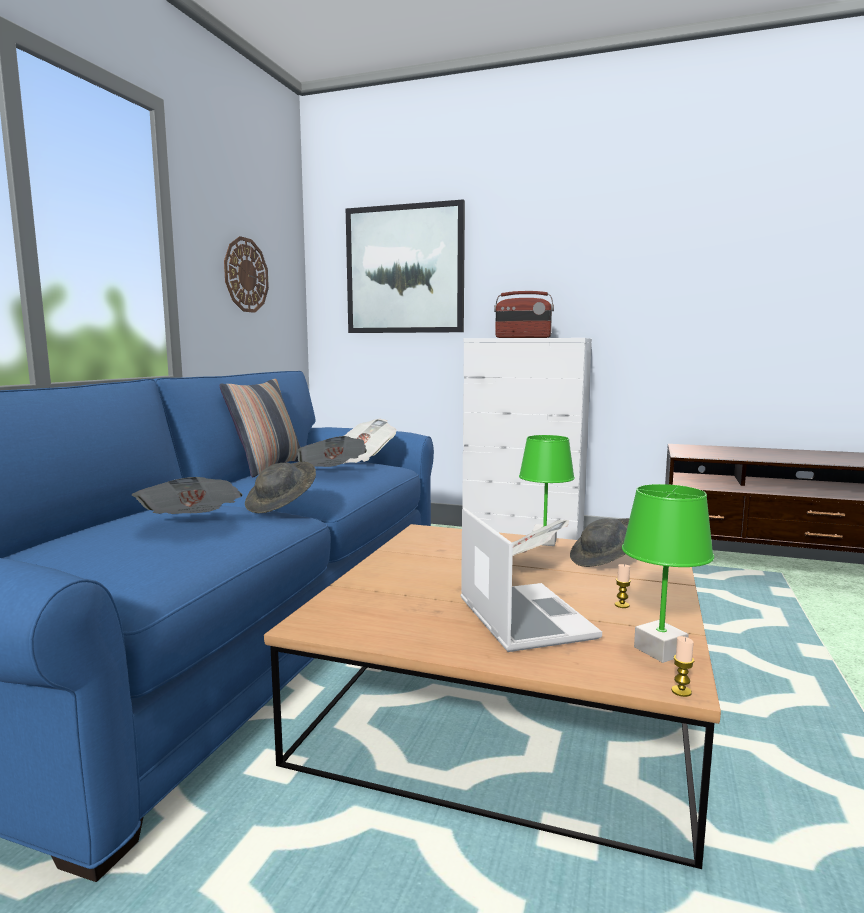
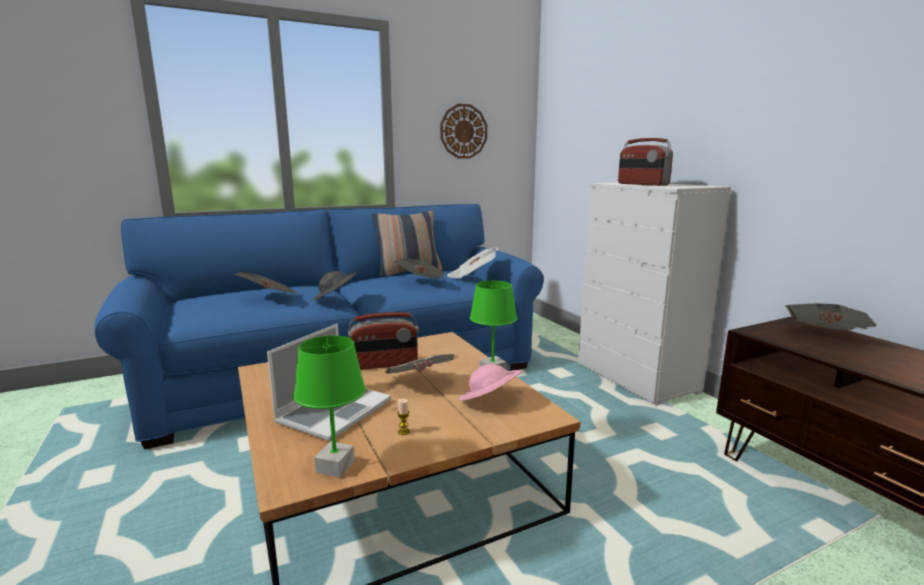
camera: 45 degrees right, 5 degrees up
picture [346,200,465,333] -> none
grey hat [570,518,630,567] -> pink hat [459,364,522,401]
candle [671,636,694,697] -> none
none -> radio [347,312,419,370]
none -> newspaper [785,304,877,330]

